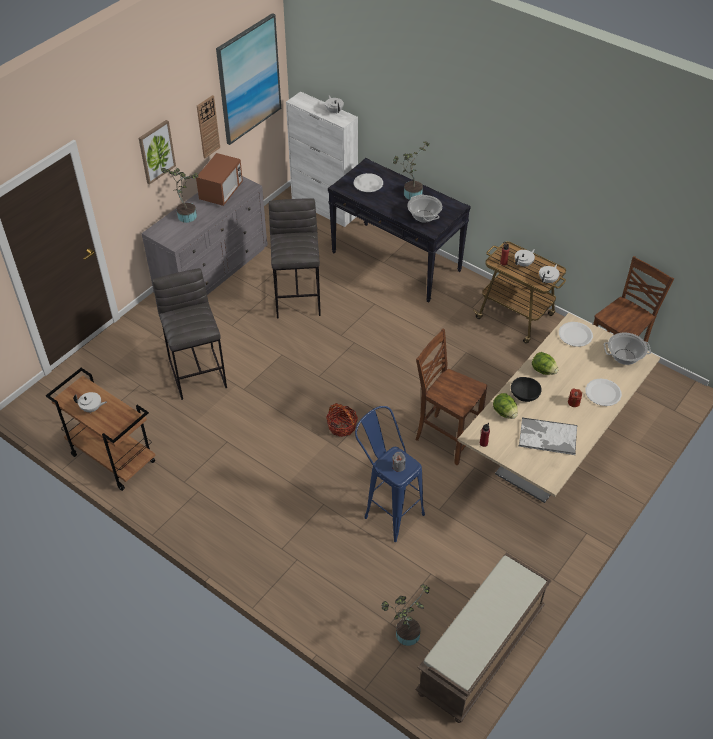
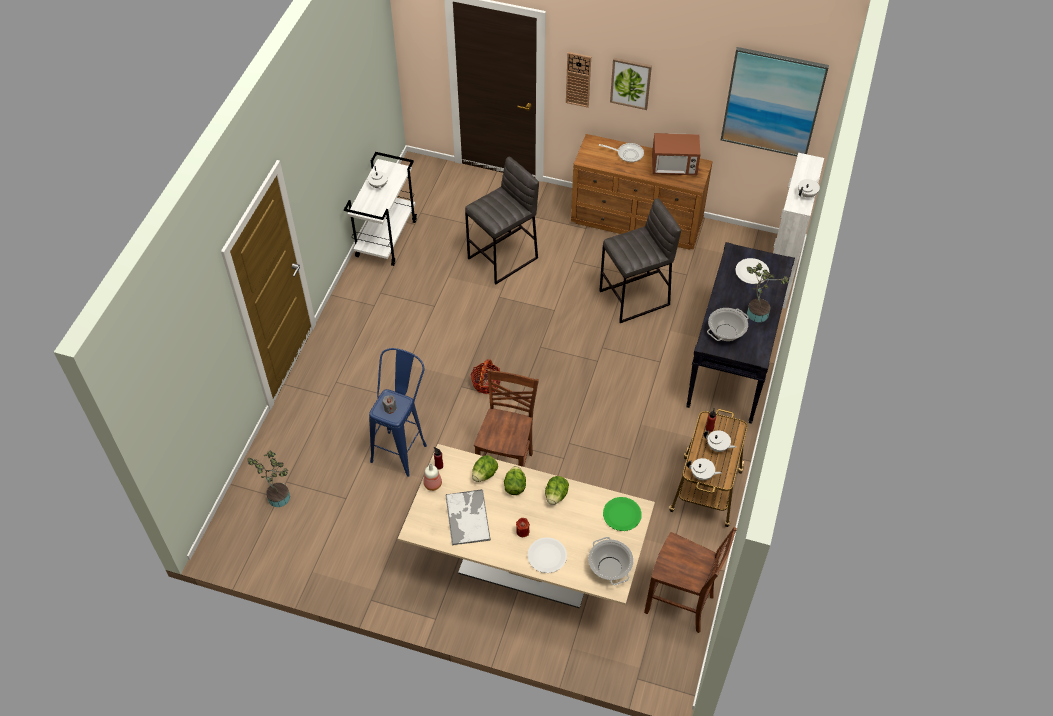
camera: 70 degrees right, 5 degrees up
brown cart [46,368,156,491] -> white cart [344,152,417,266]
grey dresser [141,176,268,295] -> brown dresser [571,134,713,250]
potted plant [161,168,198,223] -> frying pan [599,143,644,162]
wall clock [197,95,220,158] -> wall clock moved to [566,52,591,108]
brown bench [415,553,552,723] -> none
black bowl [511,377,542,402] -> lettuce [504,466,526,495]
white plate [559,322,593,347] -> green plate [603,497,642,531]
none -> bottle [423,463,442,491]

